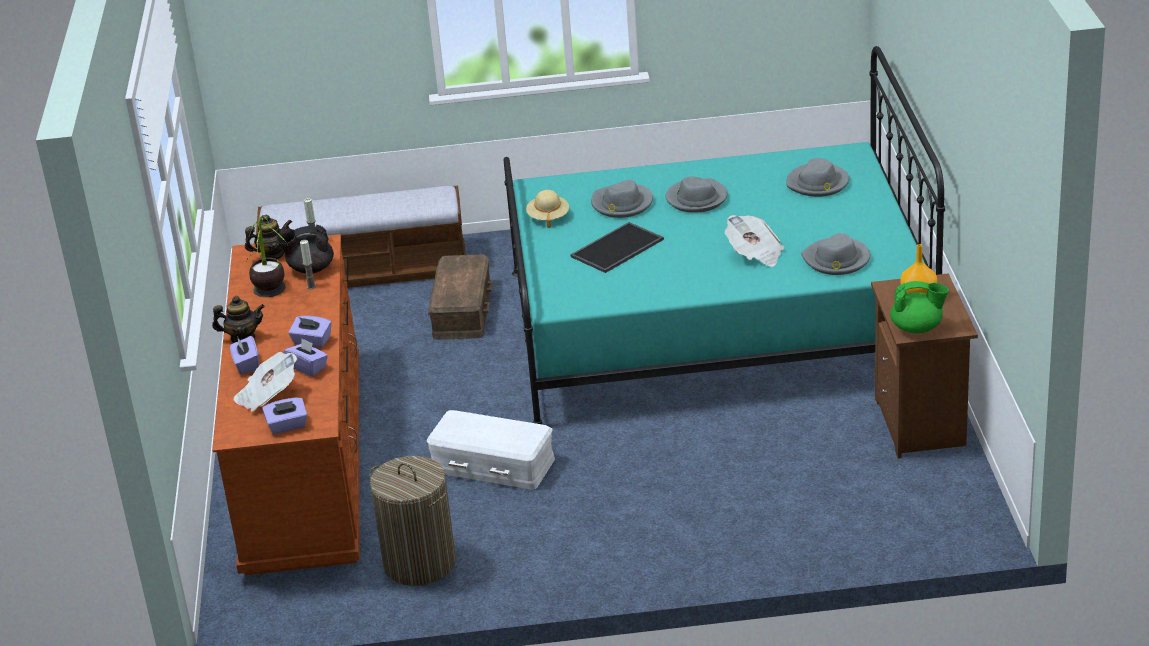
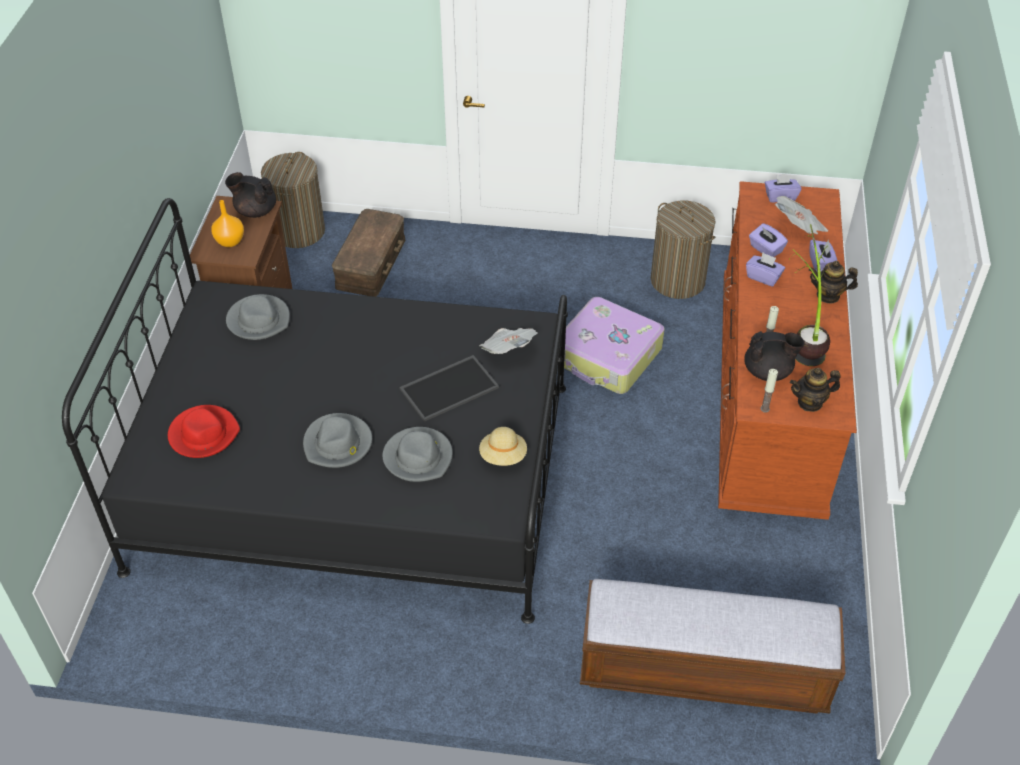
camera: 170 degrees left, 15 degrees up
white storage box [427,410,555,490] -> suitcase [564,297,665,394]
brown storage box [428,254,493,340] -> brown storage box moved to [332,209,405,297]
turquoise bed [504,46,945,425] -> black bed [62,198,568,624]
newspaper [724,215,784,267] -> newspaper moved to [479,328,538,354]
grey hat [786,158,849,197] -> red hat [168,405,240,458]
green teapot [890,281,949,334] -> black teapot [225,172,276,218]
none -> laundry basket [261,152,325,248]

